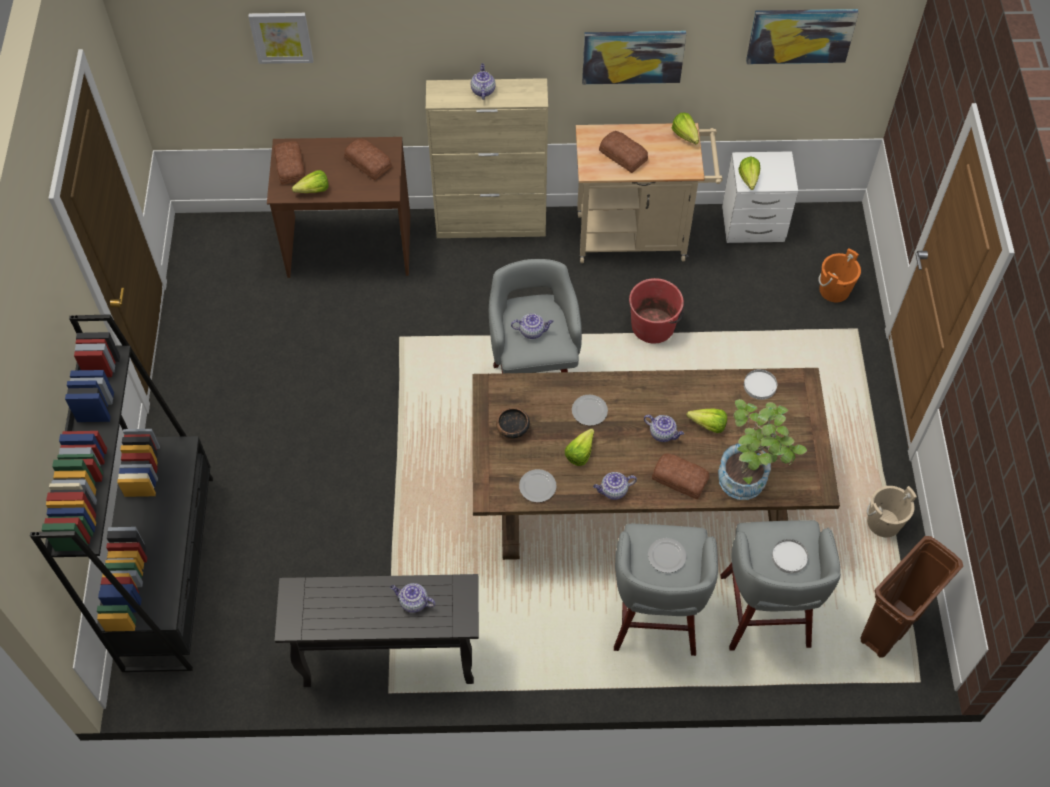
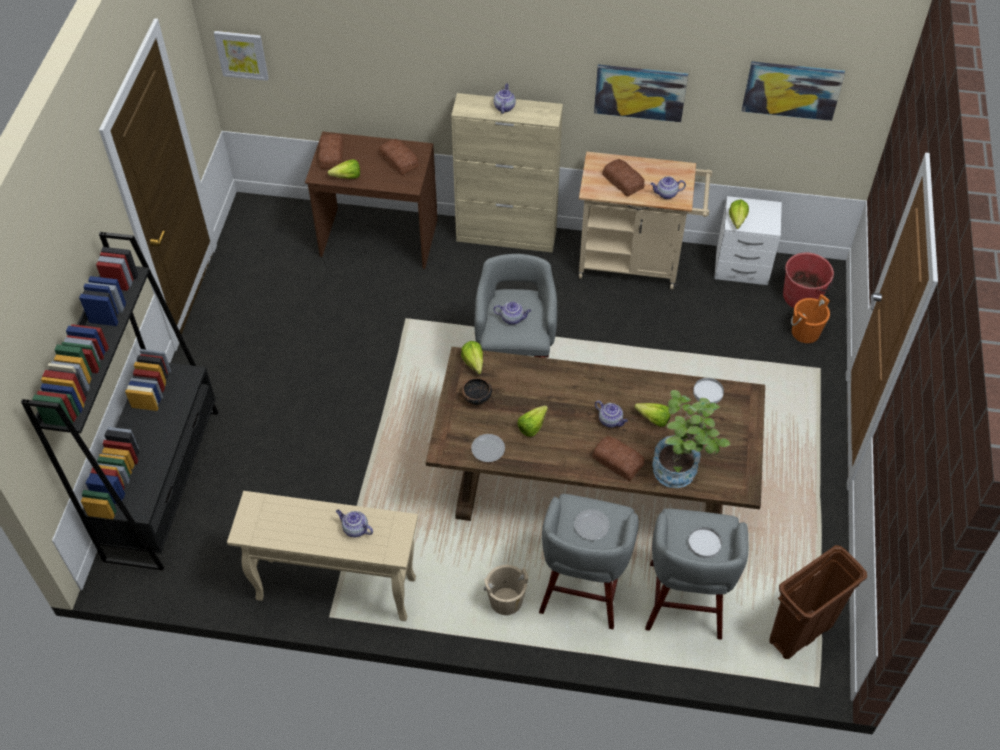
camera: 10 degrees right, 5 degrees down
picture [248,13,313,64] -> picture moved to [214,31,269,81]
black console table [275,574,479,687] -> beige console table [227,491,418,621]
plate [572,395,608,426] -> none
teapot [593,472,637,500] -> teapot moved to [651,177,686,199]
red bucket [629,278,684,343] -> red bucket moved to [783,253,834,308]
lettuce [672,112,699,144] -> lettuce moved to [461,341,483,374]
beige bucket [867,486,917,537] -> beige bucket moved to [484,565,528,615]

